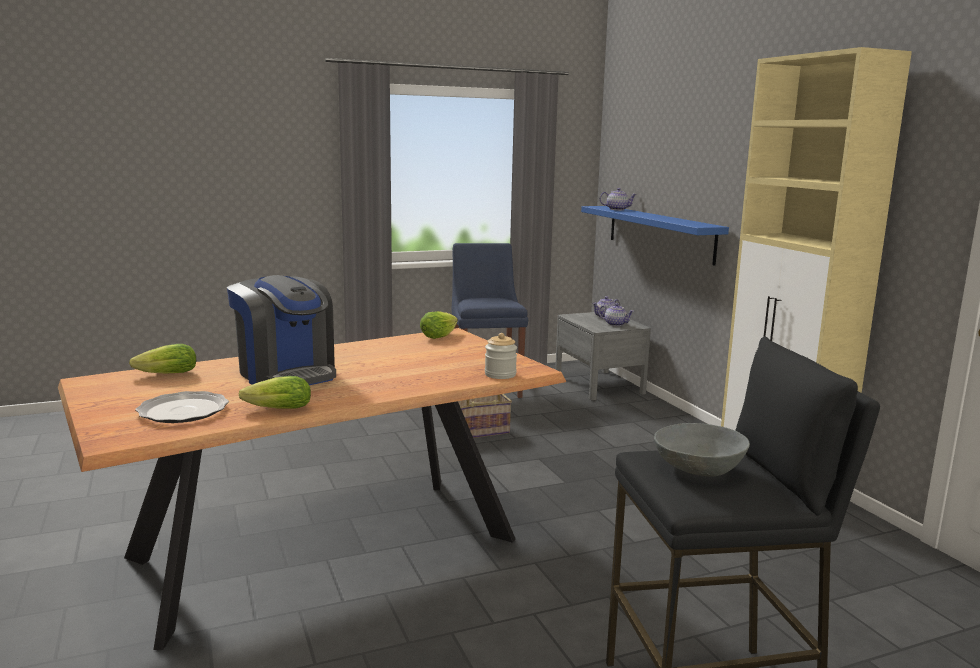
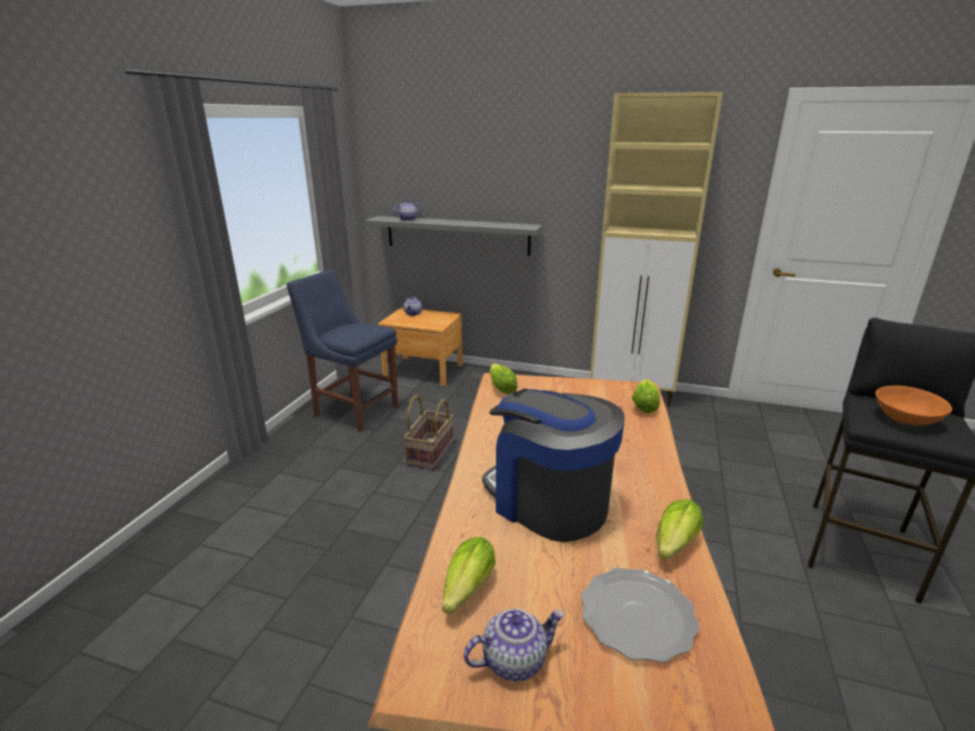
camera: 50 degrees left, 10 degrees up
coffee machine [227,275,336,385] -> coffee machine turned 135 degrees counterclockwise [482,389,624,542]
jar [485,333,517,379] -> lettuce [632,379,660,413]
grey nightstand [555,312,651,401] -> brown nightstand [378,307,463,386]
blue shelf [581,206,729,266] -> grey shelf [365,216,543,256]
teapot [599,303,634,326] -> teapot moved to [464,608,565,681]
grey bowl [654,423,750,476] -> orange bowl [876,385,952,425]

